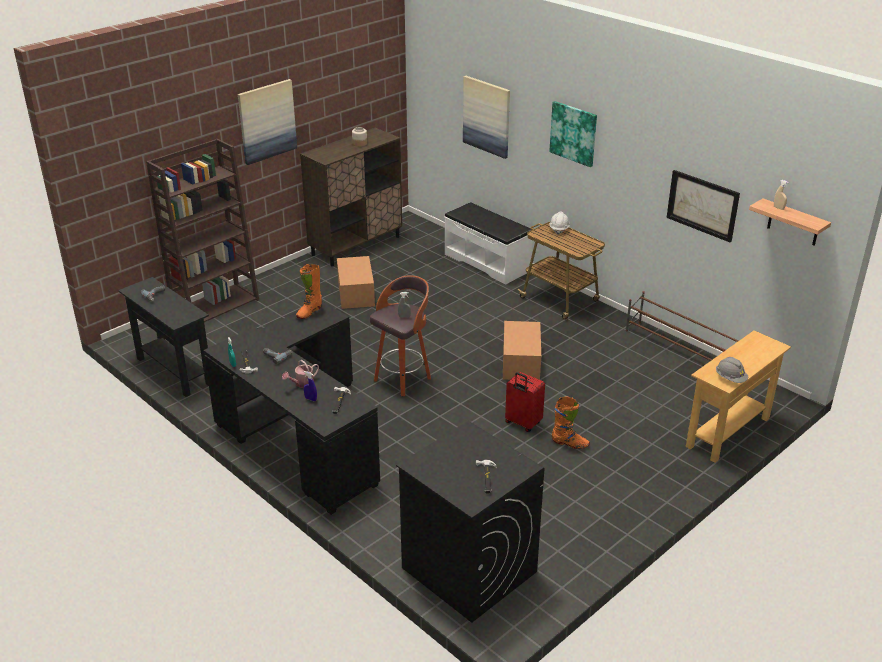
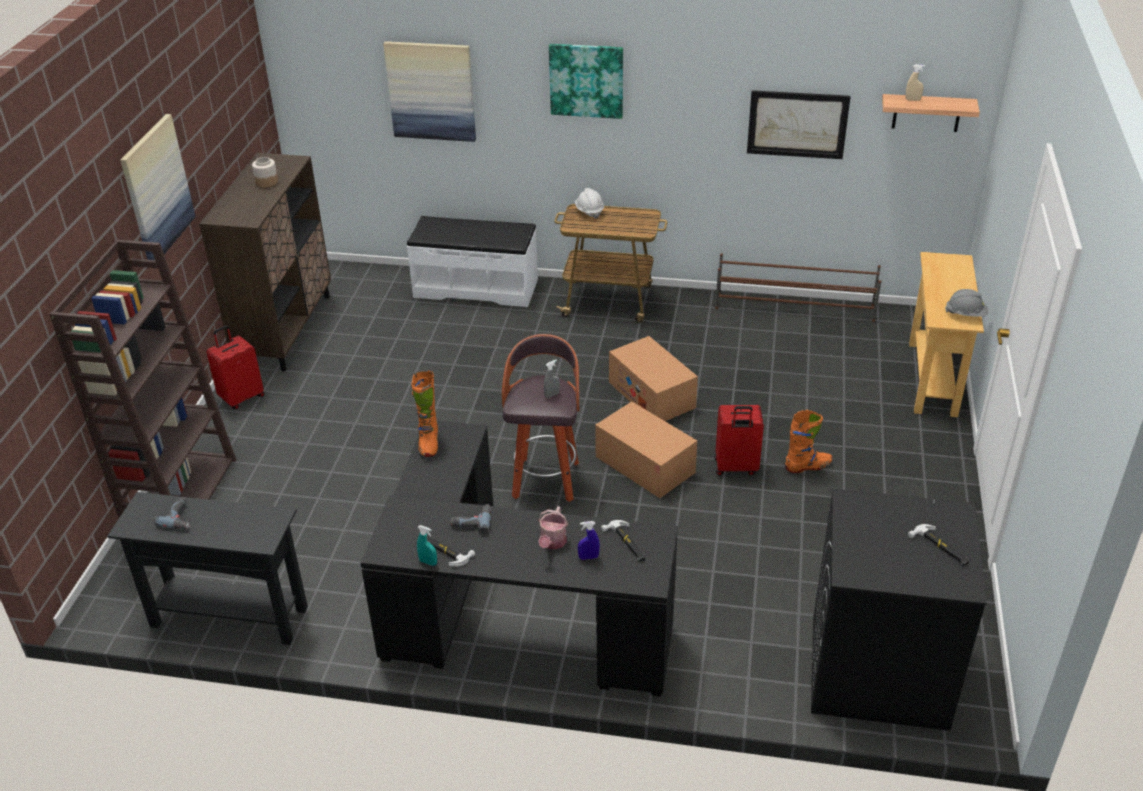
camera: 35 degrees left, 5 degrees up
cardboard box [337,256,375,309] -> cardboard box moved to [595,401,697,498]
none -> red suitcase [206,325,265,409]

